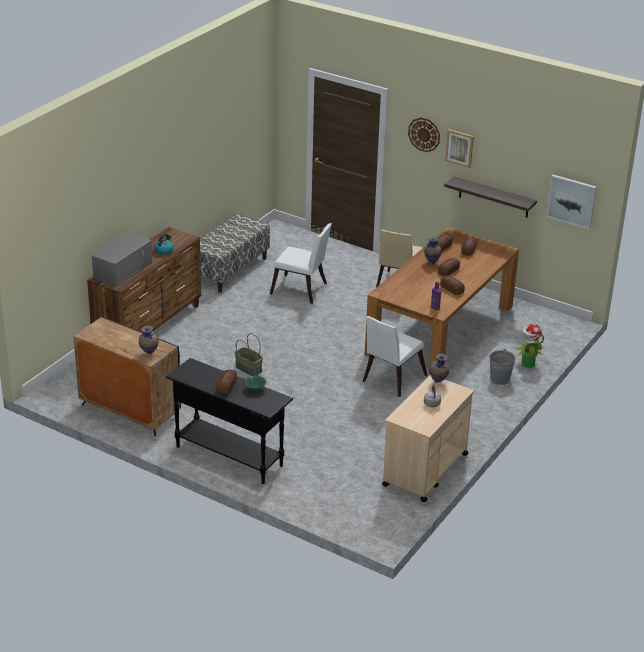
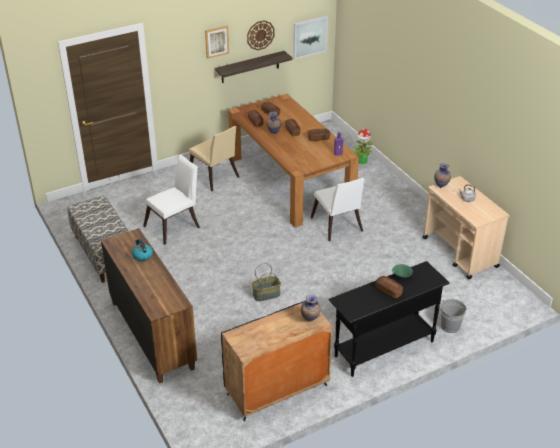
camera: 60 degrees left, 5 degrees up
grey microwave [92,232,152,287] -> none
wall clock [408,118,440,152] -> wall clock moved to [247,20,274,50]
grey bucket [490,349,516,385] -> grey bucket moved to [441,299,467,333]

